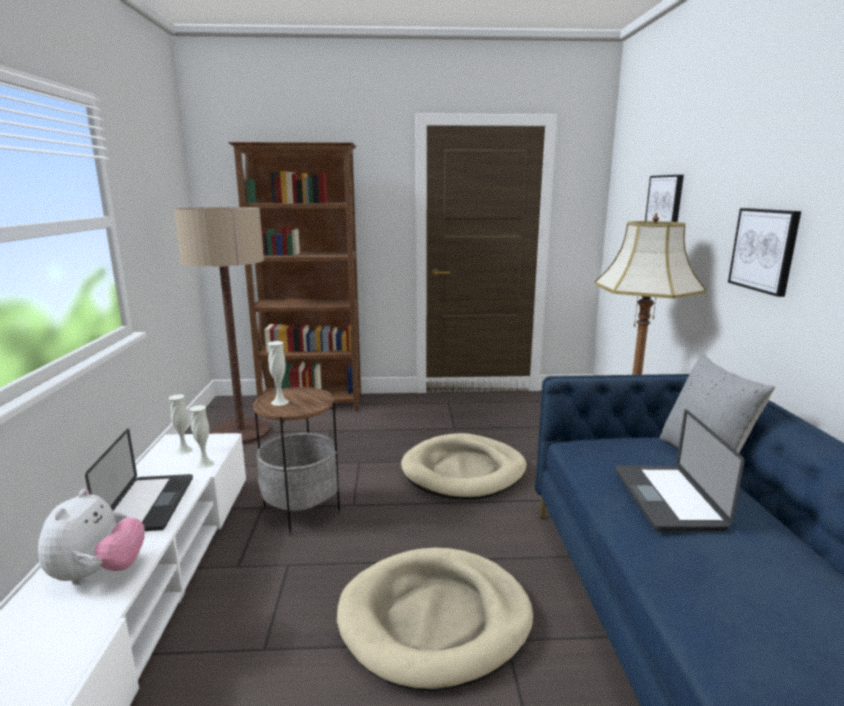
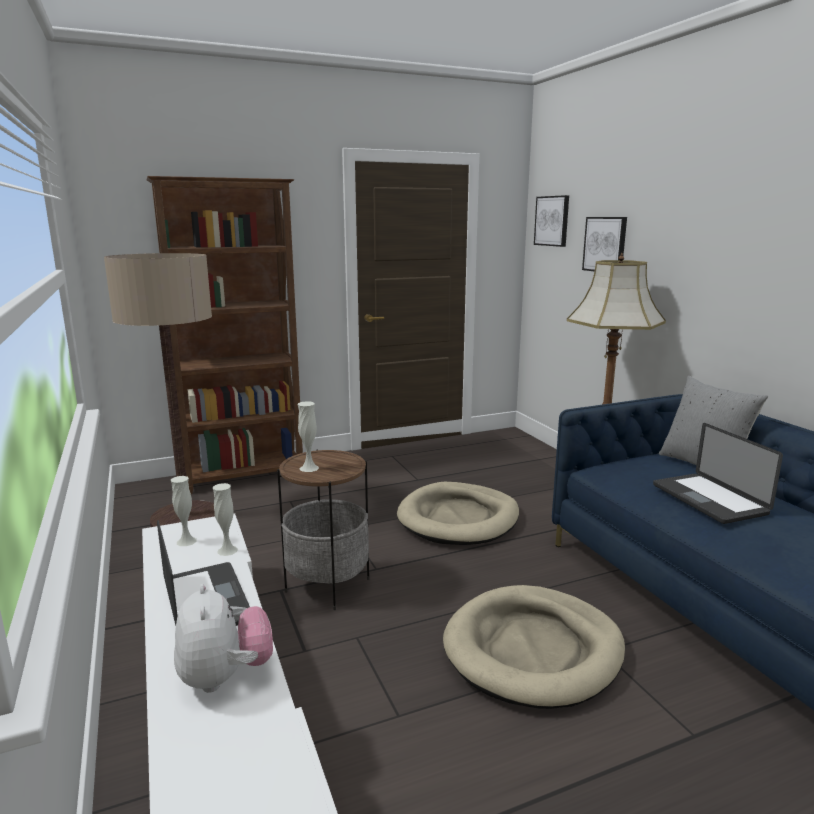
camera: 20 degrees left, 0 degrees up
picture [728,208,801,297] -> picture moved to [534,195,569,247]

